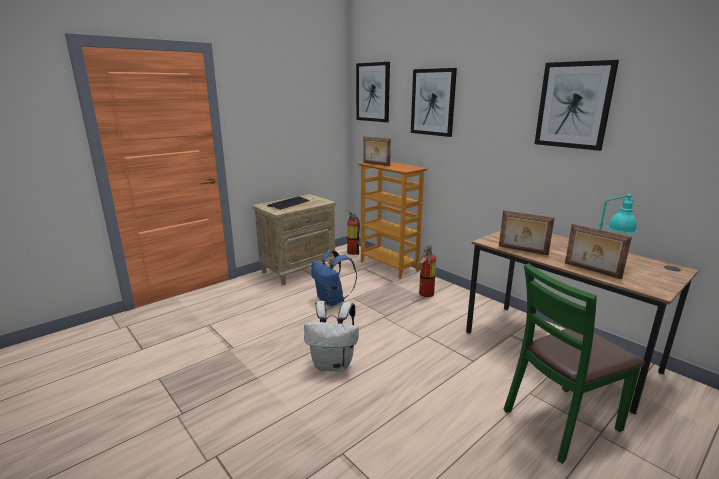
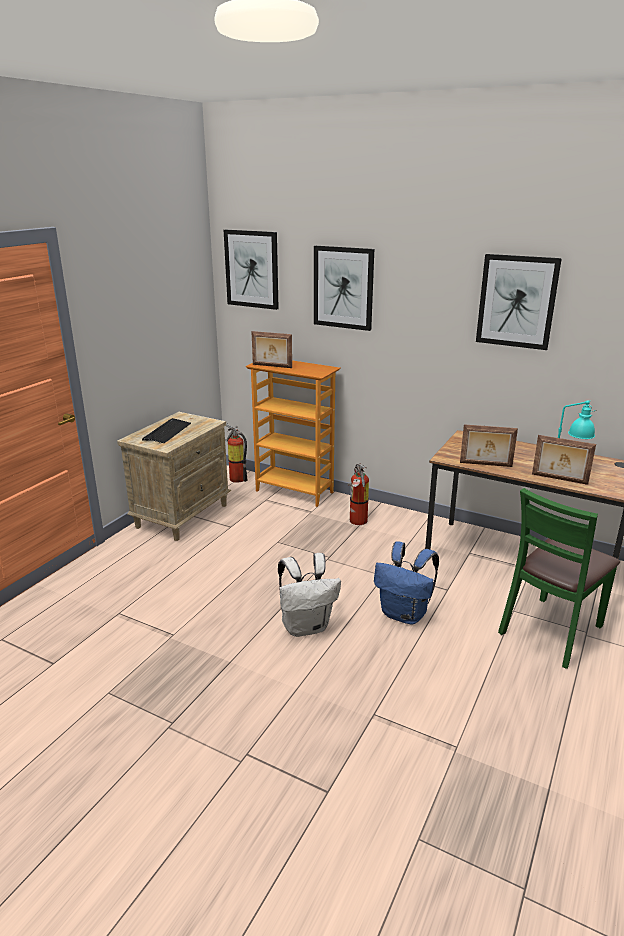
camera: 20 degrees left, 5 degrees up
blue backpack [311,250,357,307] -> blue backpack moved to [374,542,439,625]

